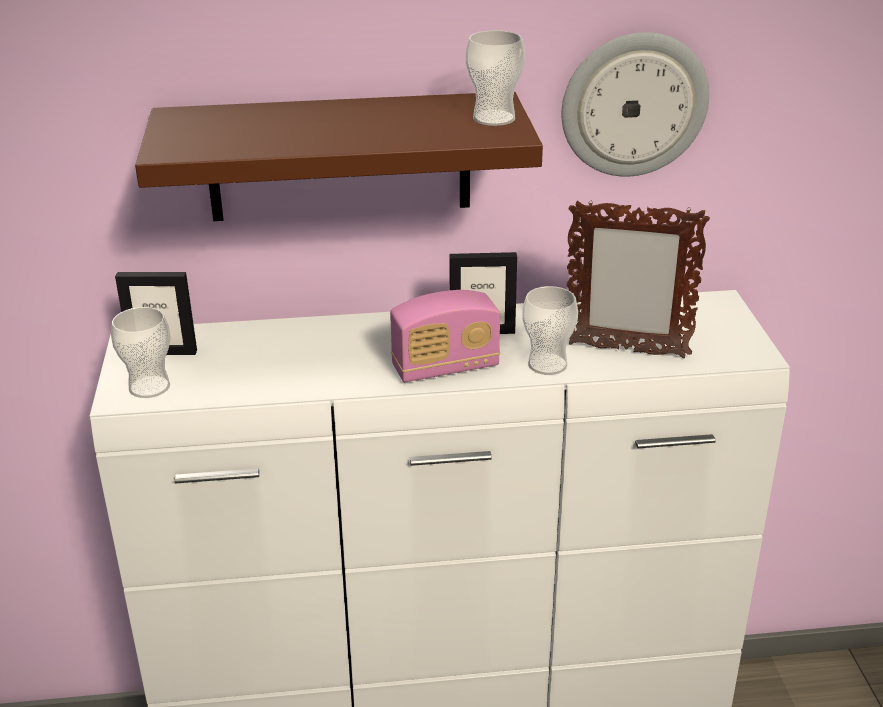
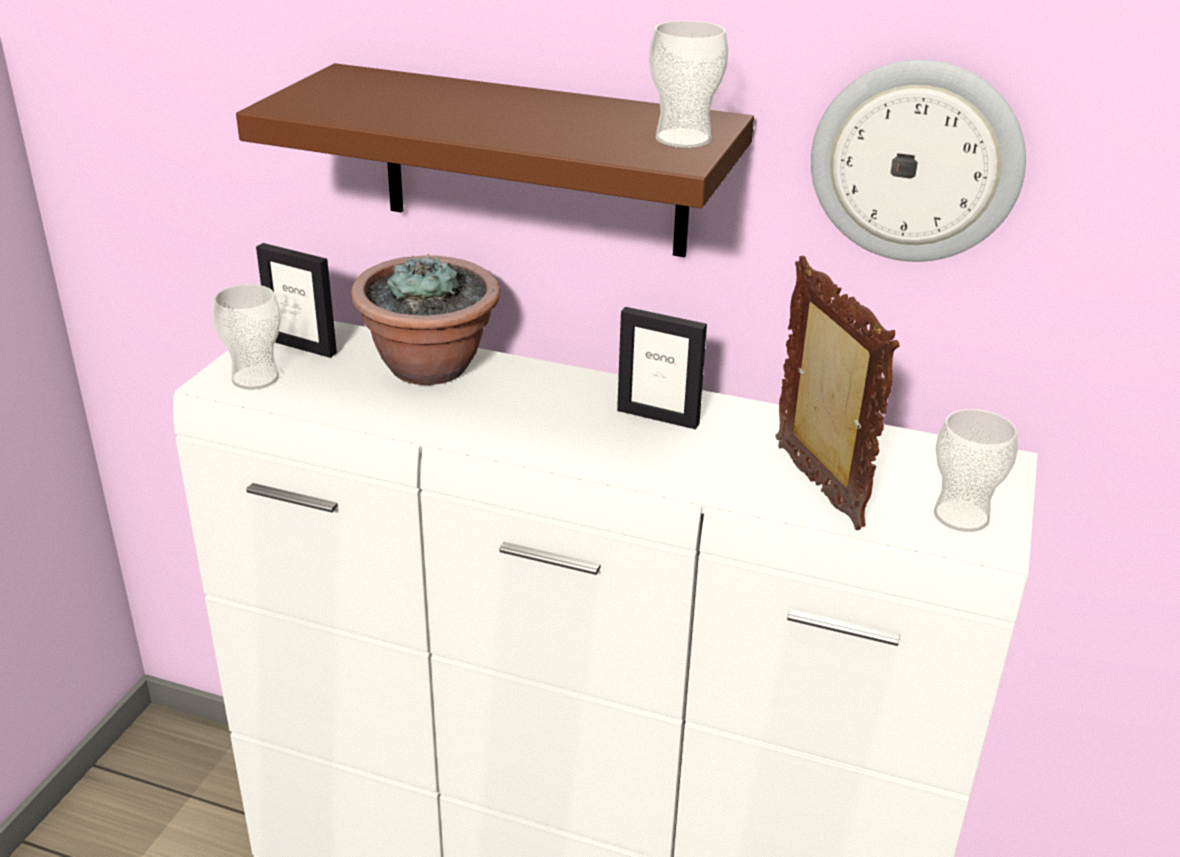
camera: 25 degrees right, 0 degrees up
radio [390,290,500,382] -> none
cup [522,286,578,375] -> cup moved to [934,409,1018,532]
picture frame [567,200,710,359] -> picture frame turned 150 degrees counterclockwise [775,256,900,530]
none -> potted plant [351,254,500,385]

